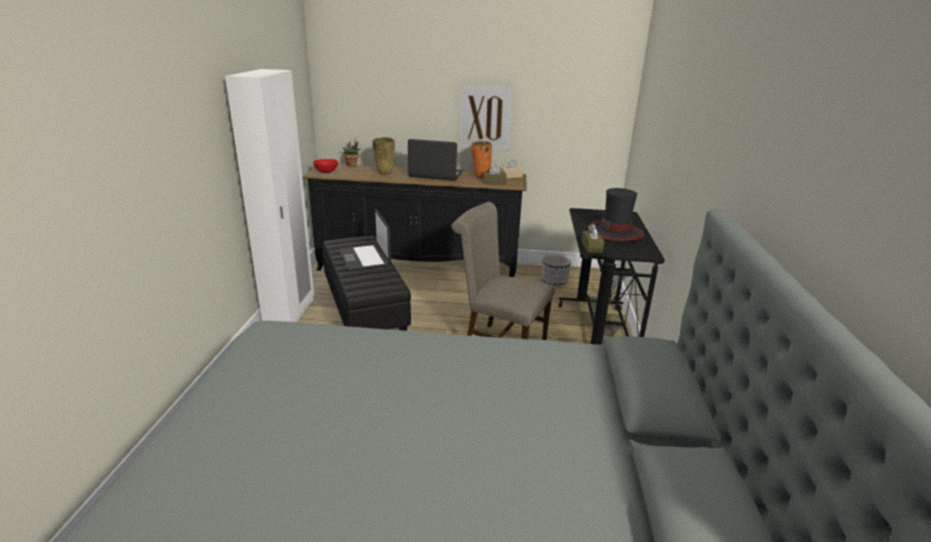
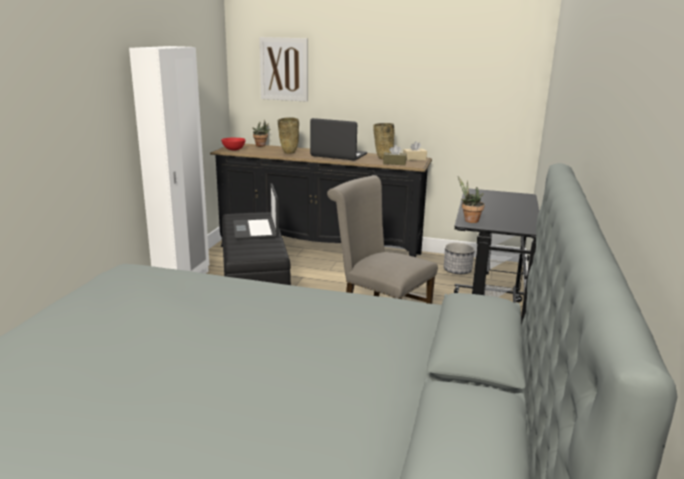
camera: 10 degrees right, 5 degrees down
picture [459,85,513,151] -> picture moved to [259,37,308,102]
orange vase [471,141,492,178] -> beige vase [373,123,394,160]
brown tissue box [581,224,604,253] -> potted plant [458,176,485,223]
hat [588,188,644,242] -> none

